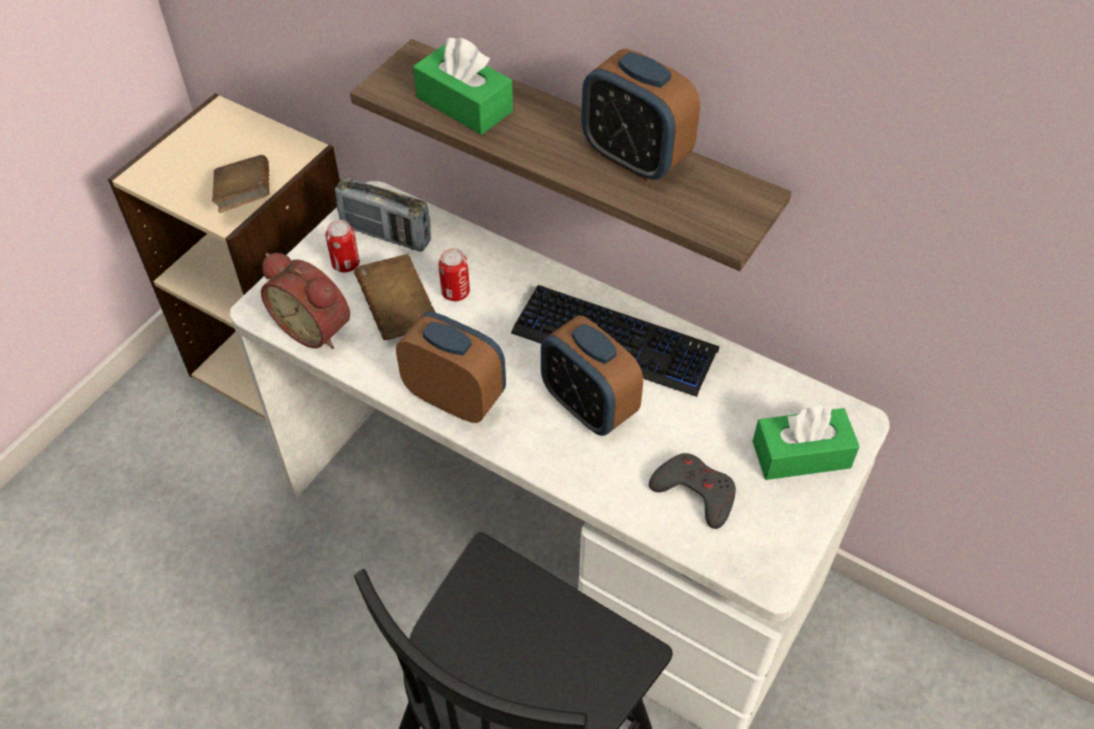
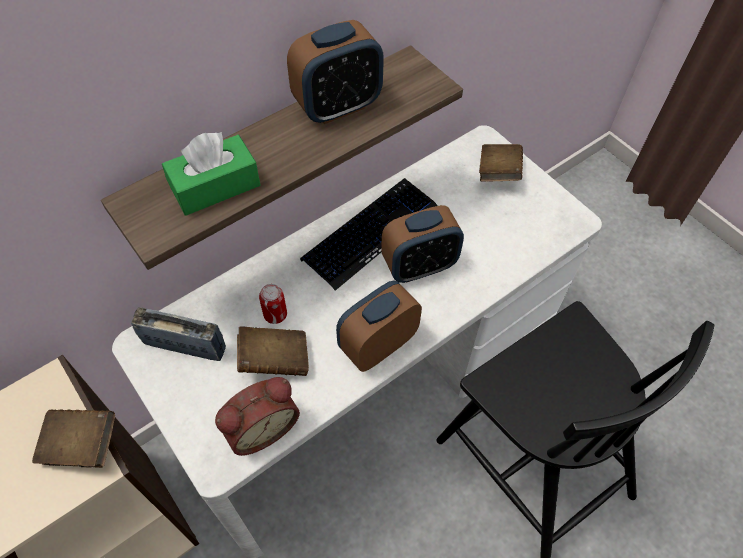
camera: 70 degrees left, 5 degrees up
can [326,220,360,272] -> none
radio [335,177,431,252] -> radio turned 120 degrees counterclockwise [131,307,226,361]
grey game controller [649,453,736,529] -> none
green tissue box [752,405,860,480] -> brown book [479,144,523,182]

